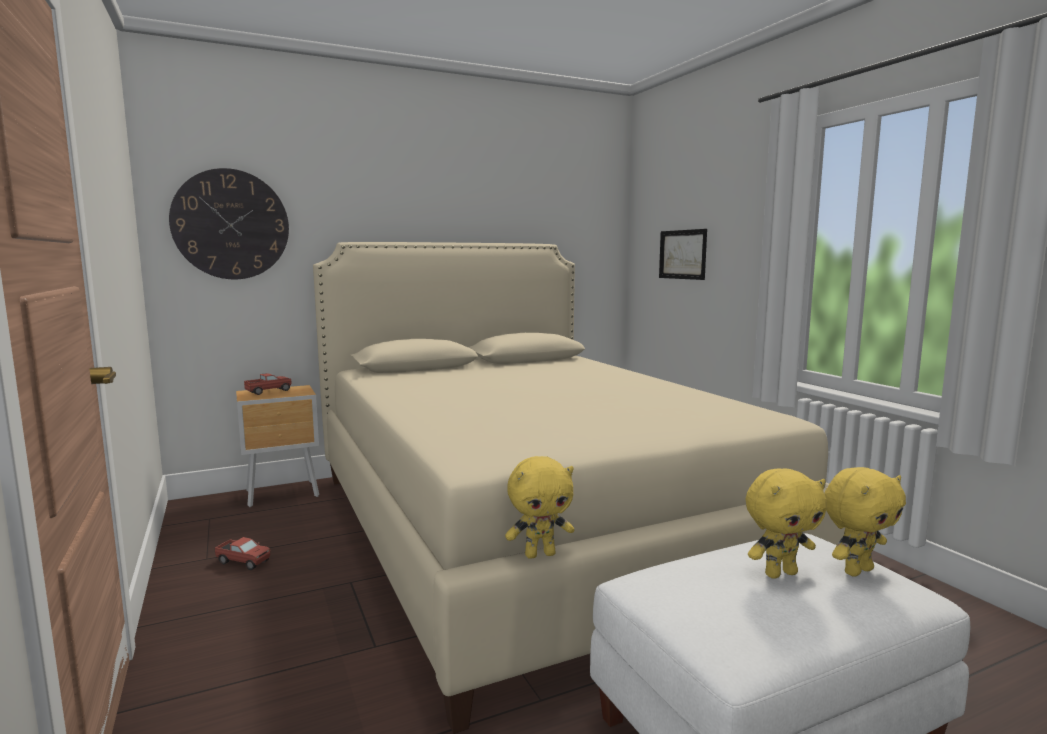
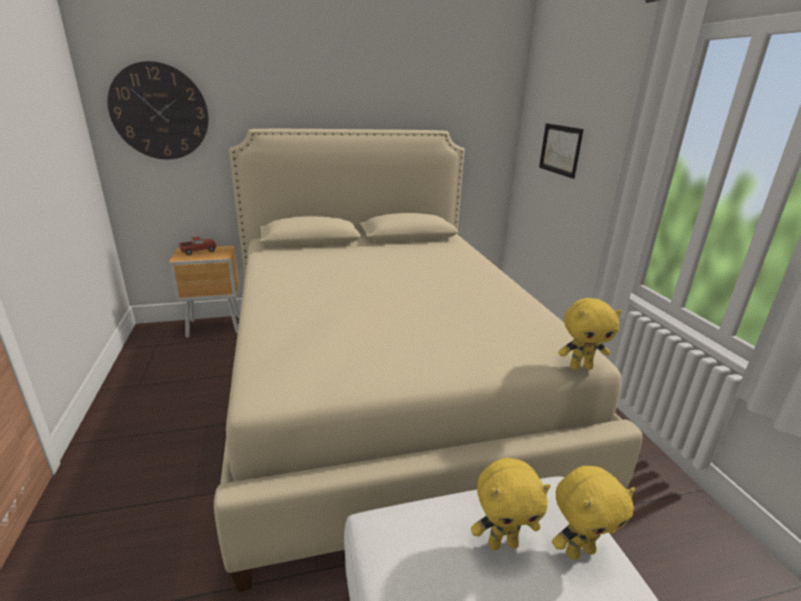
camera: 10 degrees right, 15 degrees up
toy truck [215,537,270,570] -> none
yellow plush toy [505,456,574,559] -> yellow plush toy moved to [558,298,622,370]

